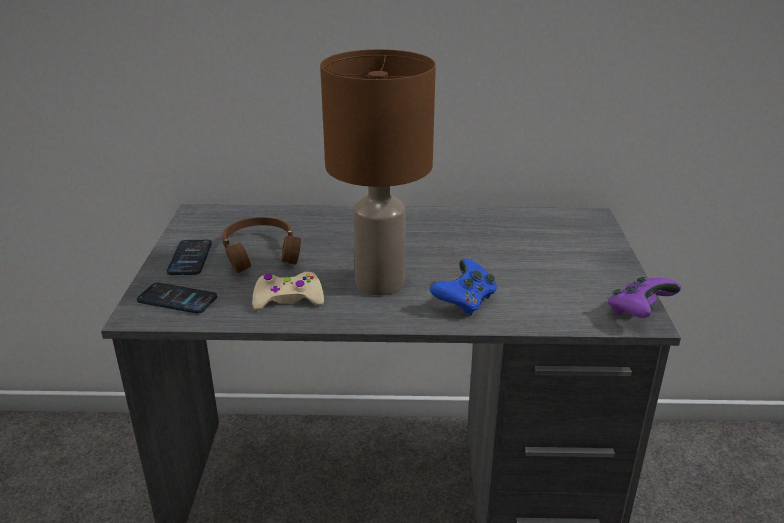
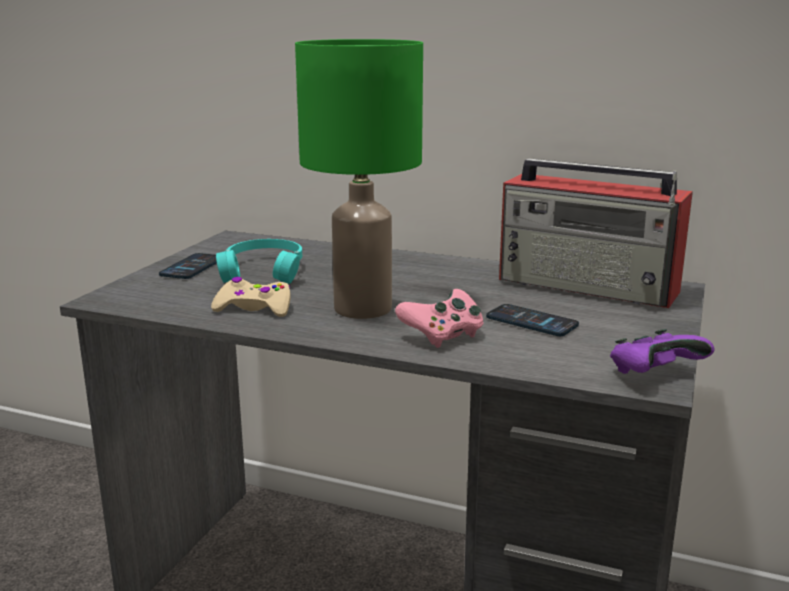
camera: 20 degrees right, 10 degrees down
phone [137,283,217,314] -> phone moved to [486,304,579,336]
brown headphones [222,217,301,273] -> turquoise headphones [216,239,302,284]
brown table lamp [320,49,436,295] -> green table lamp [295,39,423,319]
blue game controller [430,258,497,316] -> pink game controller [395,289,484,348]
none -> radio [499,158,693,308]

